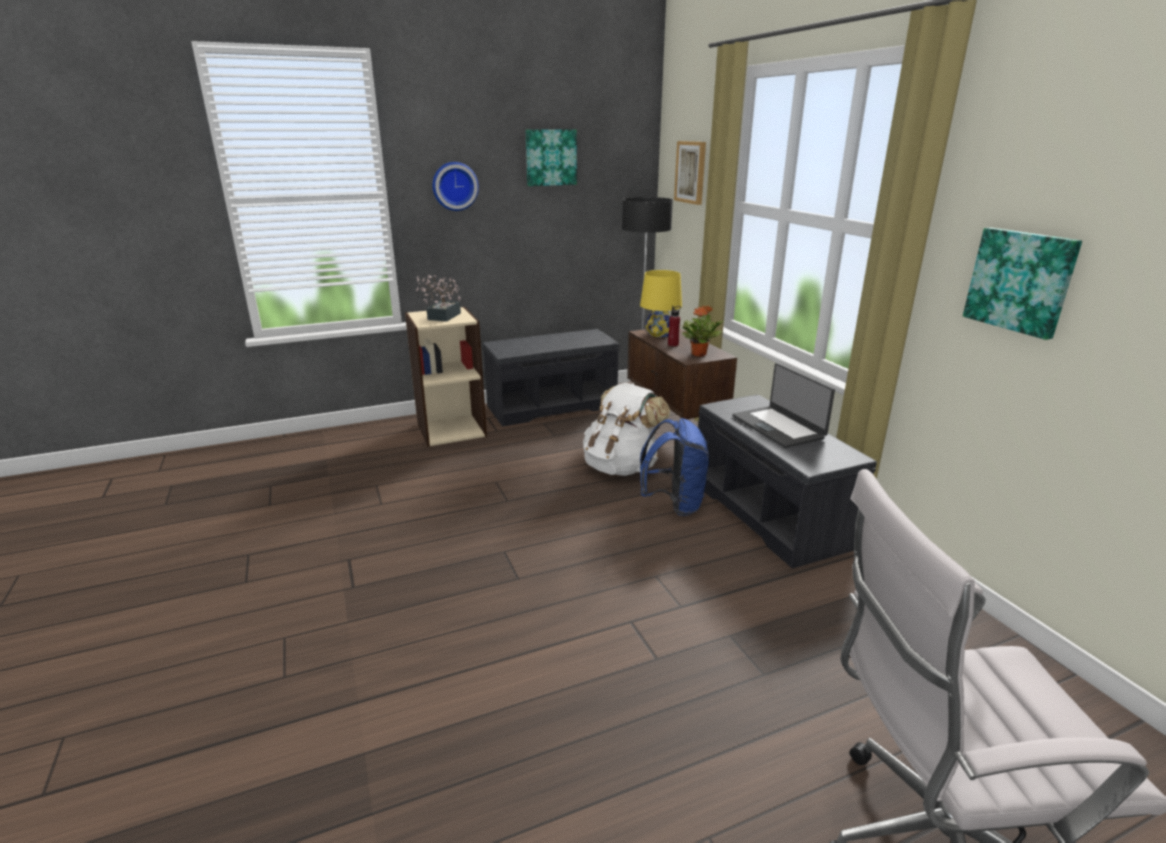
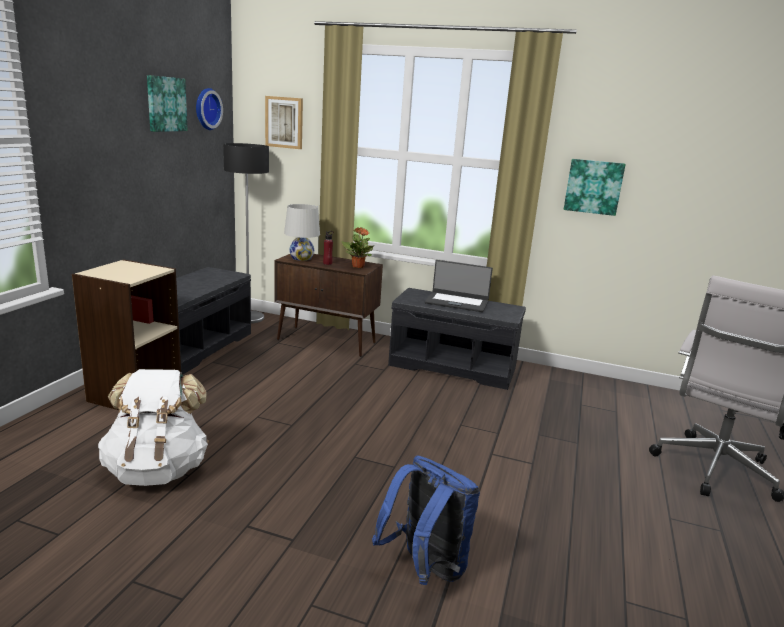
camera: 50 degrees left, 5 degrees down
potted plant [416,275,461,322] -> none
wall clock [433,162,479,211] -> wall clock moved to [196,88,223,130]
white backpack [583,383,670,476] -> white backpack moved to [98,369,209,486]
yellow table lamp [640,270,682,337] -> white table lamp [284,204,320,261]
blue backpack [640,418,709,516] -> blue backpack moved to [372,455,480,585]

